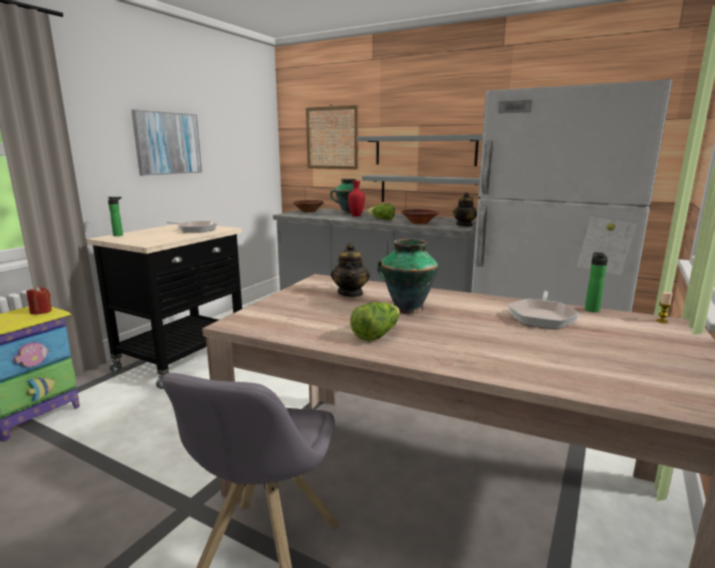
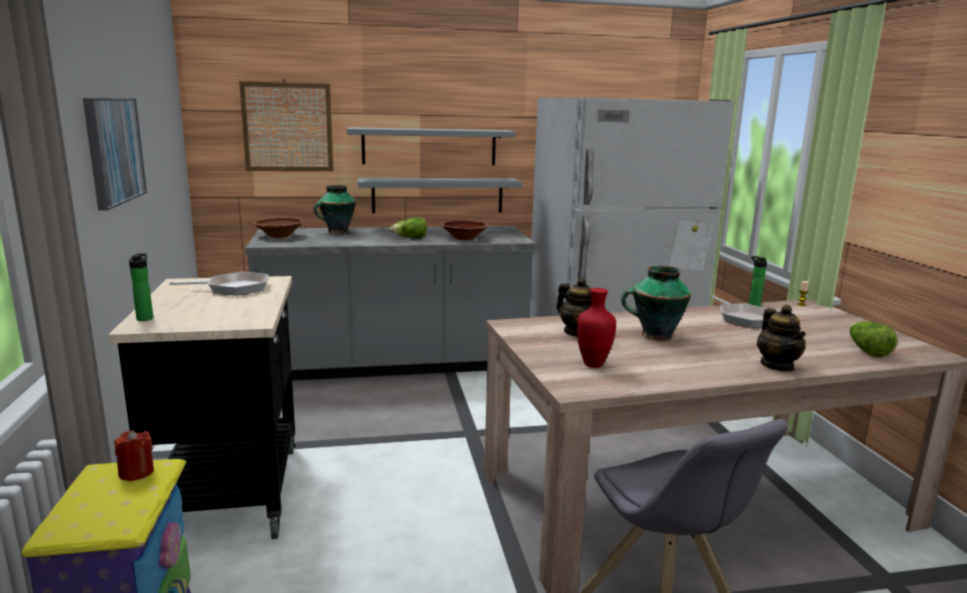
camera: 40 degrees left, 0 degrees up
red vase [348,181,365,217] -> red vase moved to [577,288,616,368]
lettuce [350,302,400,341] -> lettuce moved to [850,321,897,357]
teapot [453,192,477,227] -> teapot moved to [757,305,806,372]

